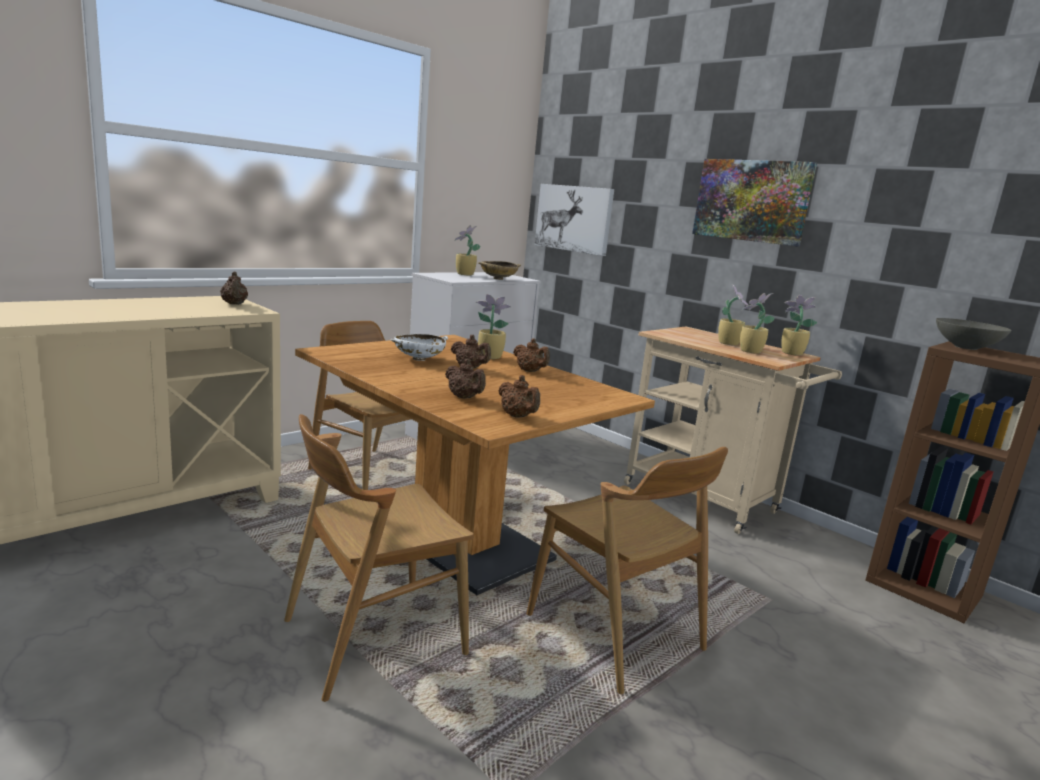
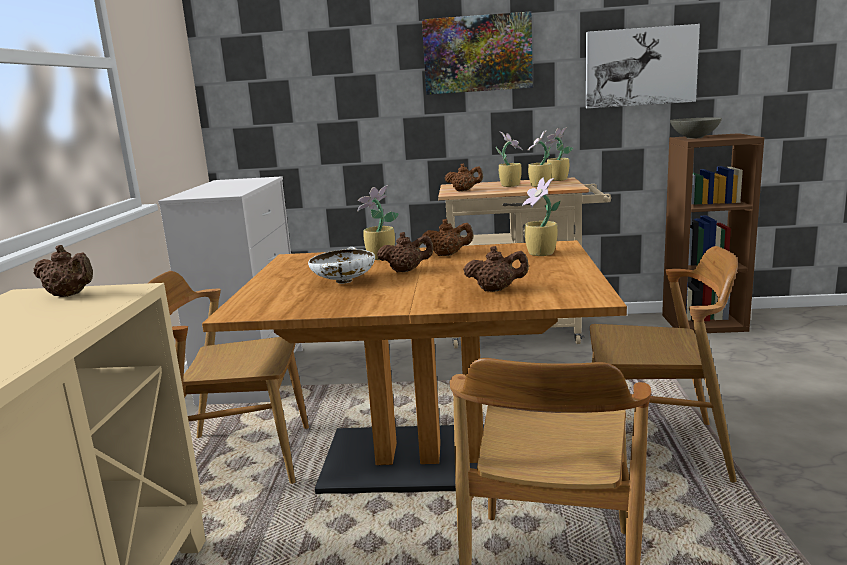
camera: 40 degrees left, 0 degrees up
potted plant [454,225,481,276] -> potted plant moved to [522,177,561,256]
beige bowl [478,261,521,280] -> none
brown teapot [498,375,540,418] -> brown teapot moved to [445,163,483,191]
picture [535,184,614,256] -> picture moved to [586,24,700,108]

